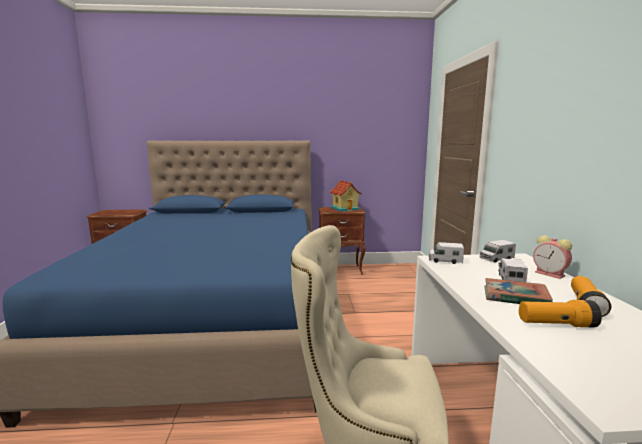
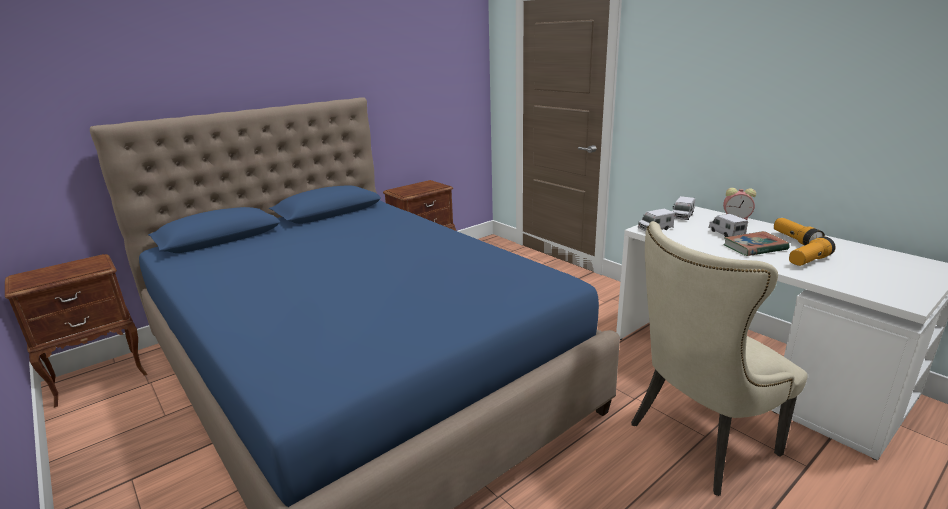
camera: 35 degrees left, 10 degrees up
toy house [329,180,362,212] -> none

